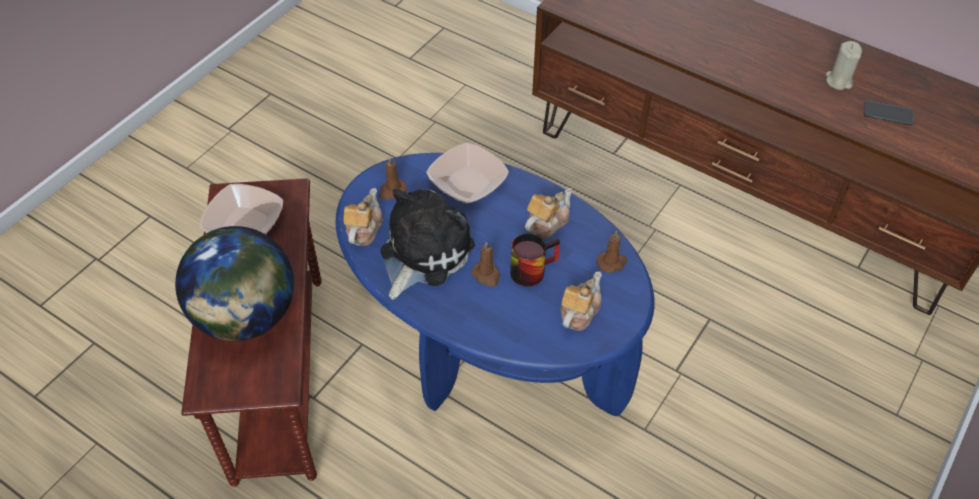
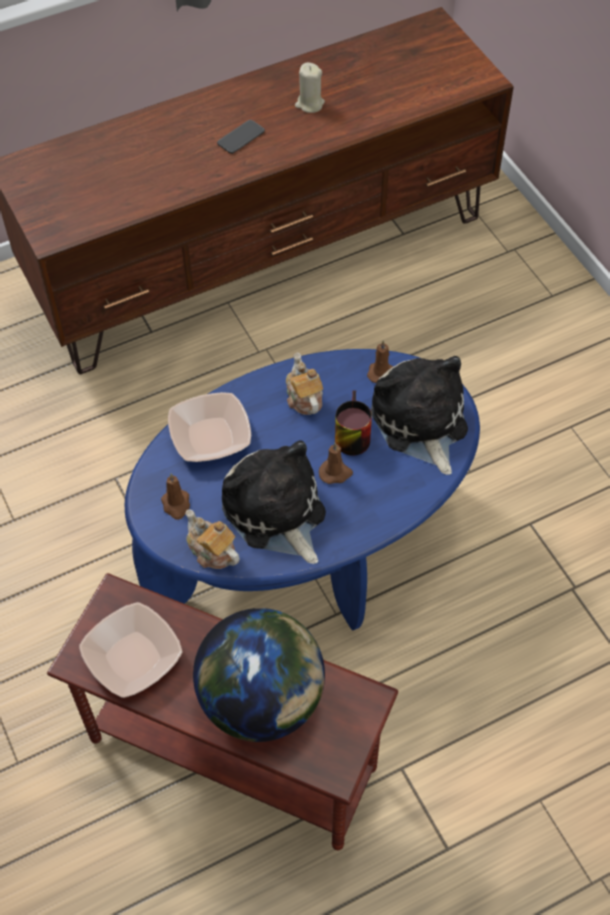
camera: 60 degrees left, 5 degrees up
teapot [560,272,602,331] -> plush toy [371,356,468,475]
phone [864,100,914,125] -> phone moved to [217,120,265,154]

